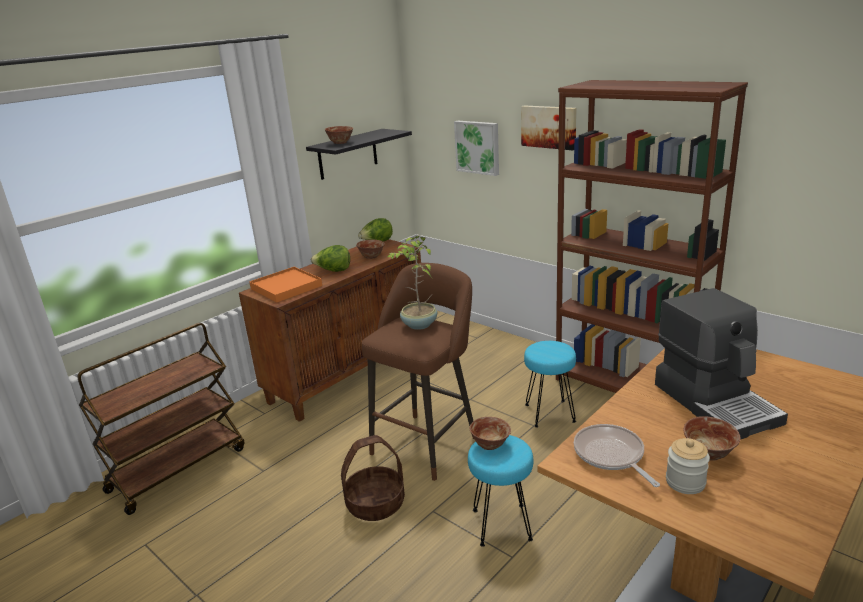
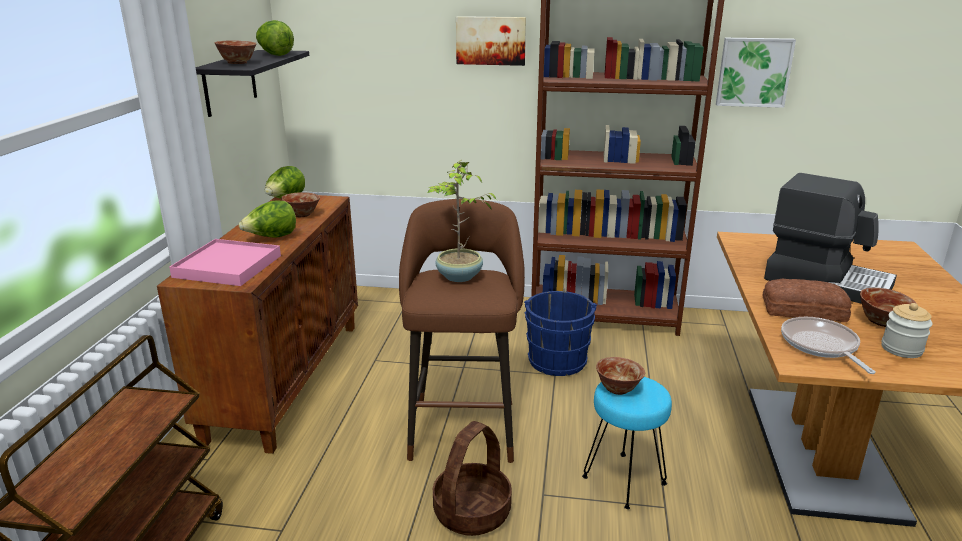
camera: 35 degrees left, 0 degrees up
orange tray [249,267,322,302] -> pink tray [169,239,281,286]
picture [454,121,499,176] -> picture moved to [716,38,796,108]
turquoise stool [524,341,576,427] -> blue bucket [524,291,597,376]
frying pan [574,424,660,487] -> frying pan turned 45 degrees clockwise [781,317,876,374]
none -> lettuce [256,20,294,56]
none -> bread [762,279,851,322]

